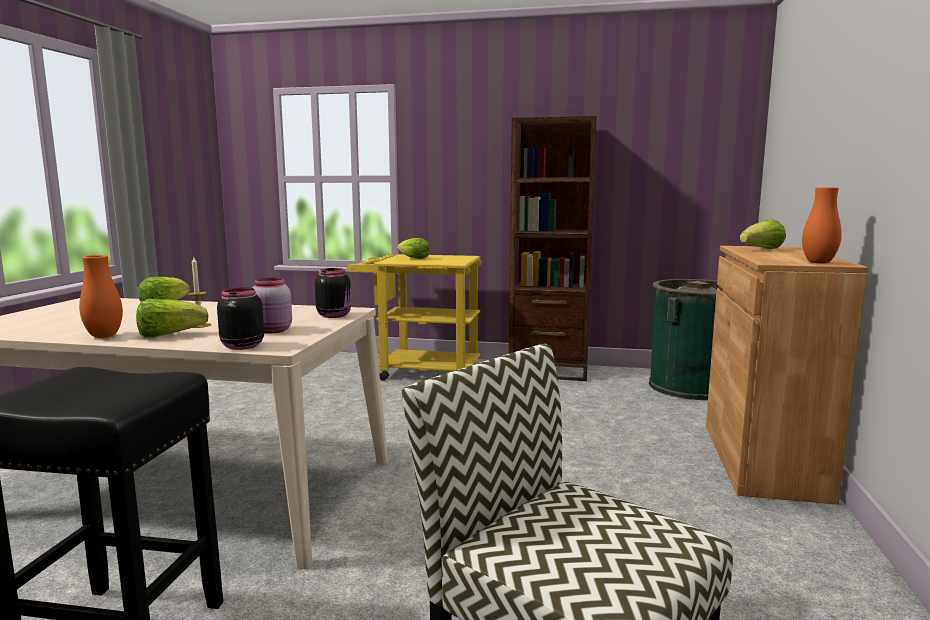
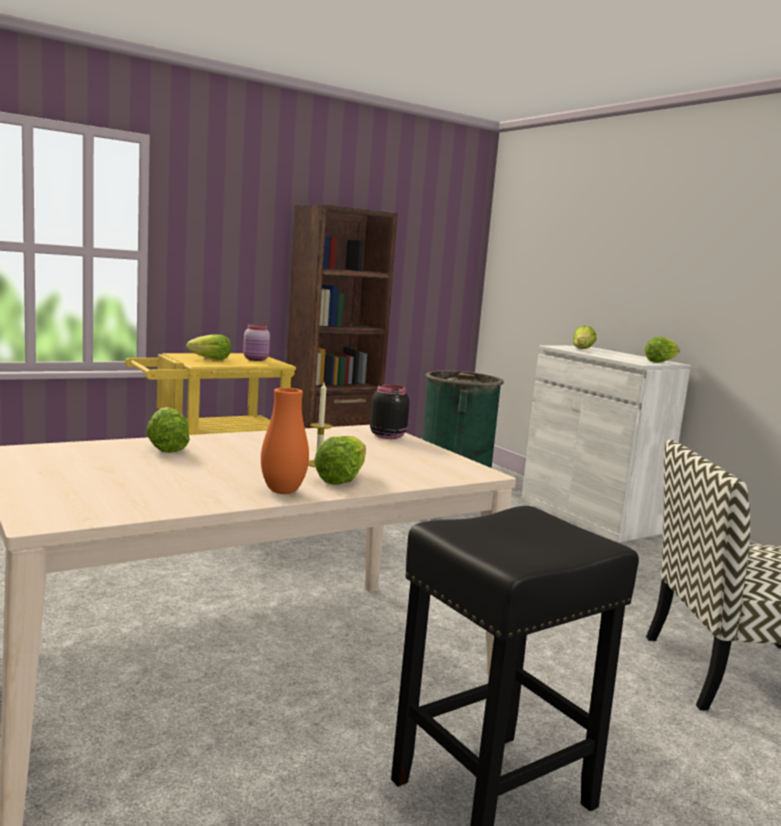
camera: 45 degrees left, 0 degrees up
black jar [217,288,264,350] -> none
pink jar [253,278,292,334] -> pink jar moved to [243,324,270,361]
brown cabinet [706,246,868,505] -> white cabinet [521,345,691,543]
orange vase [802,187,842,263] -> lettuce [644,337,680,363]

